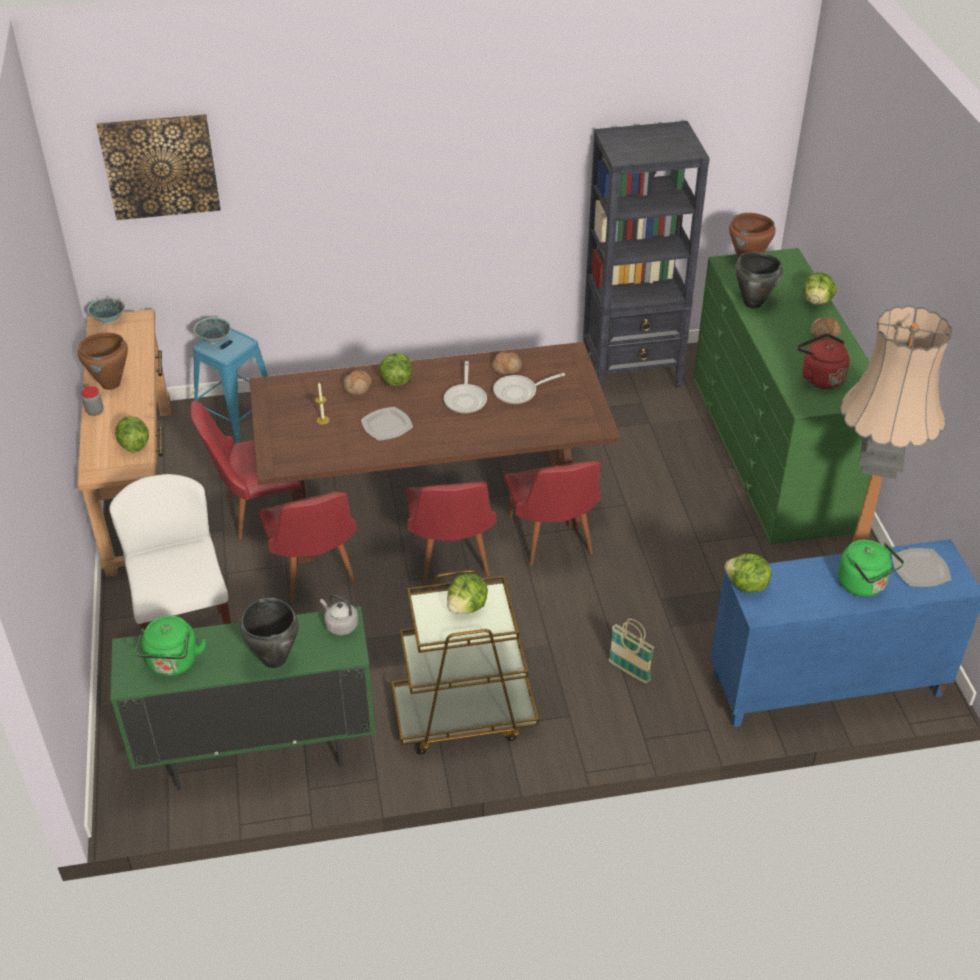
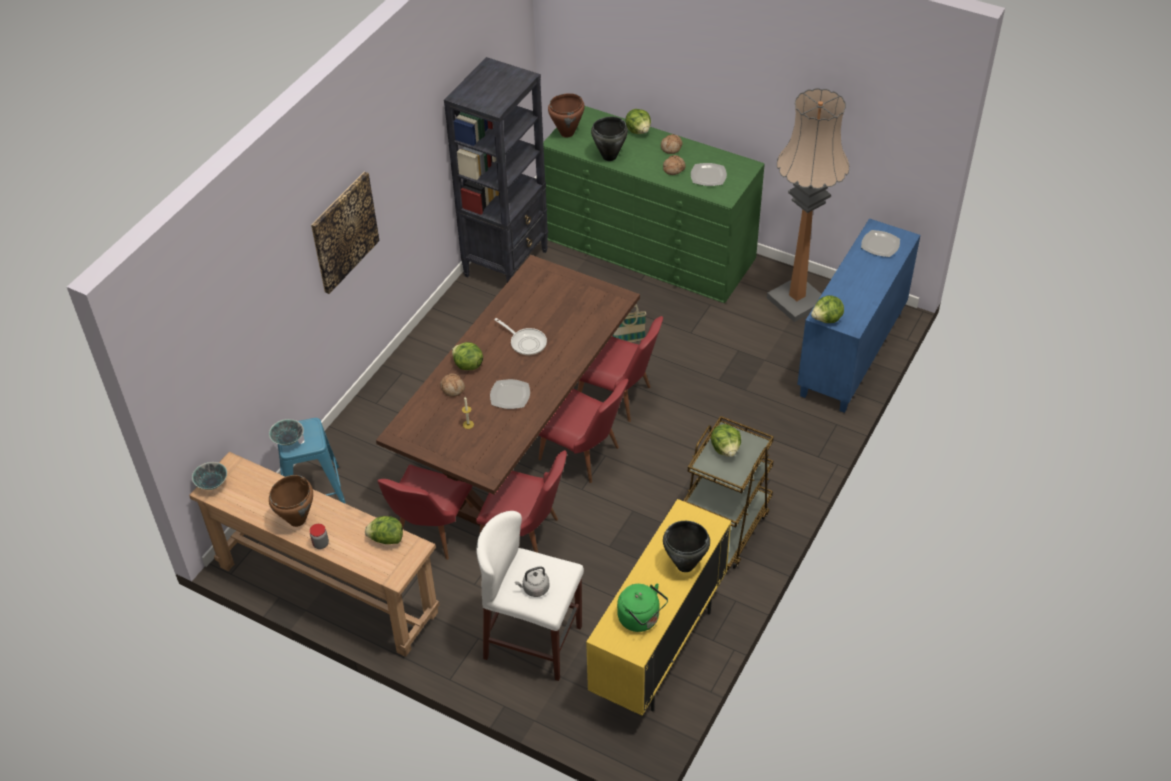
camera: 50 degrees left, 5 degrees up
picture [97,114,221,220] -> picture moved to [311,172,380,294]
green cabinet [110,606,376,791] -> yellow cabinet [586,499,731,716]
grey kettle [320,594,358,635] -> grey kettle moved to [515,566,550,597]
bread [492,352,522,375] -> bread moved to [663,155,686,175]
frying pan [493,373,565,404] -> none
basket [608,619,654,683] -> basket moved to [613,304,646,342]
red kettle [797,334,849,389] -> plate [691,163,727,186]
green kettle [838,540,904,597] -> none

